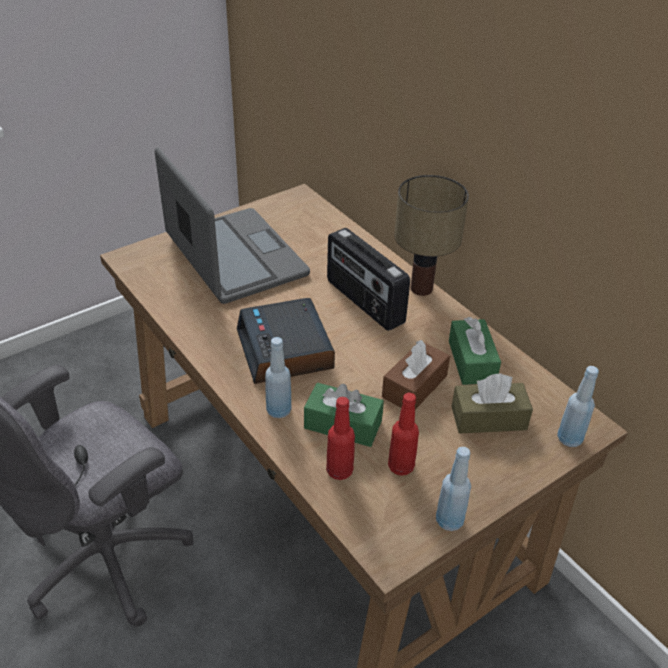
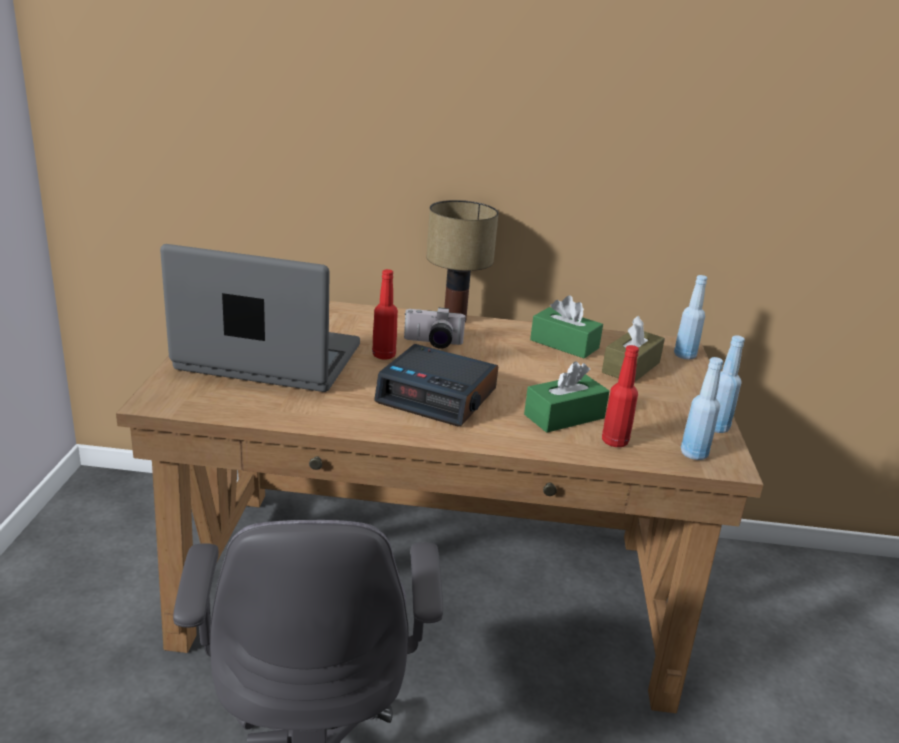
camera: 50 degrees left, 15 degrees down
blue bottle [265,337,292,418] -> blue bottle moved to [681,357,723,460]
radio [327,228,410,331] -> camera [404,307,466,349]
brown tissue box [382,340,450,410] -> none
red bottle [388,393,419,476] -> red bottle moved to [372,269,398,359]

